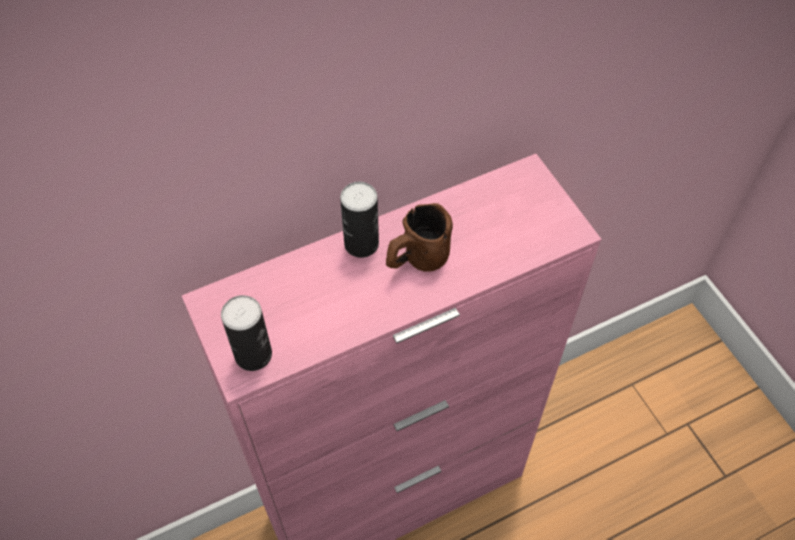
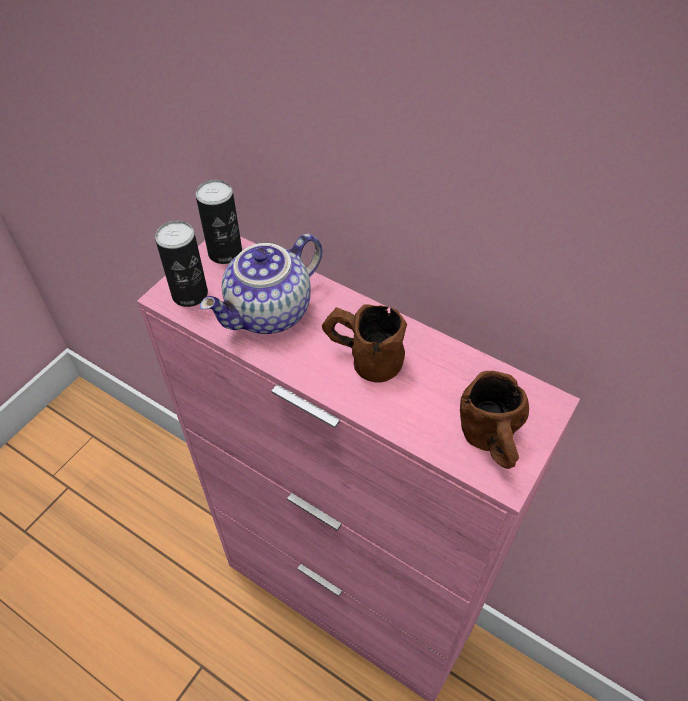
camera: 60 degrees right, 5 degrees down
can [340,182,379,258] -> can moved to [195,180,242,264]
none -> teapot [200,234,322,334]
none -> brown mug [460,371,529,469]

